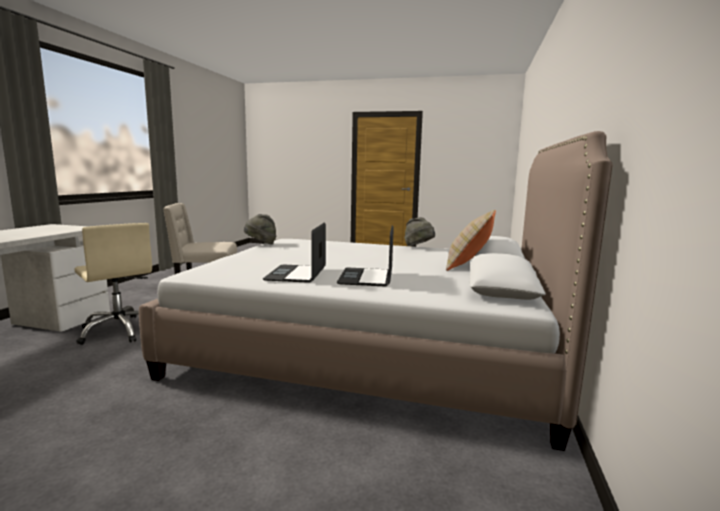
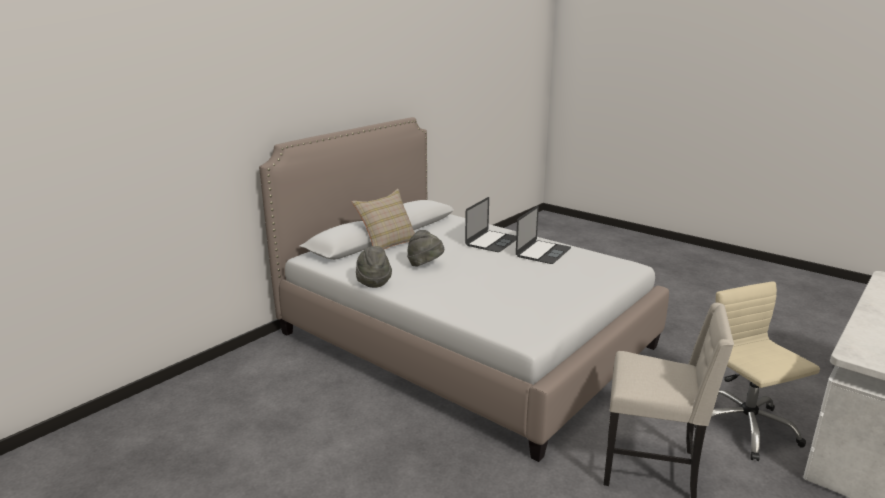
camera: 155 degrees left, 10 degrees up
grey hat [244,214,276,245] -> grey hat moved to [407,230,444,267]

